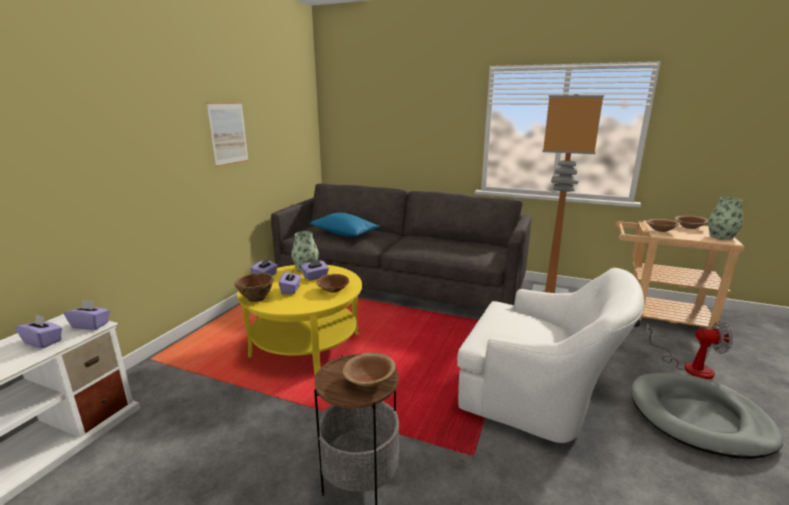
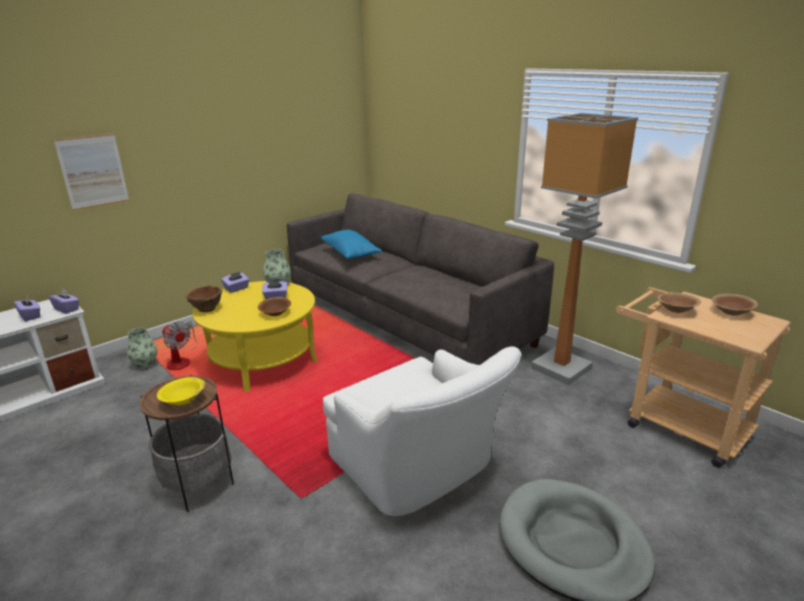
camera: 25 degrees right, 5 degrees up
picture [207,102,249,167] -> picture moved to [54,133,129,210]
purple tissue box [279,270,301,294] -> none
brown bowl [343,353,395,387] -> yellow bowl [157,377,205,405]
fan [645,321,733,379] -> fan moved to [162,320,197,370]
vase [708,197,743,240] -> vase moved to [127,328,157,370]

